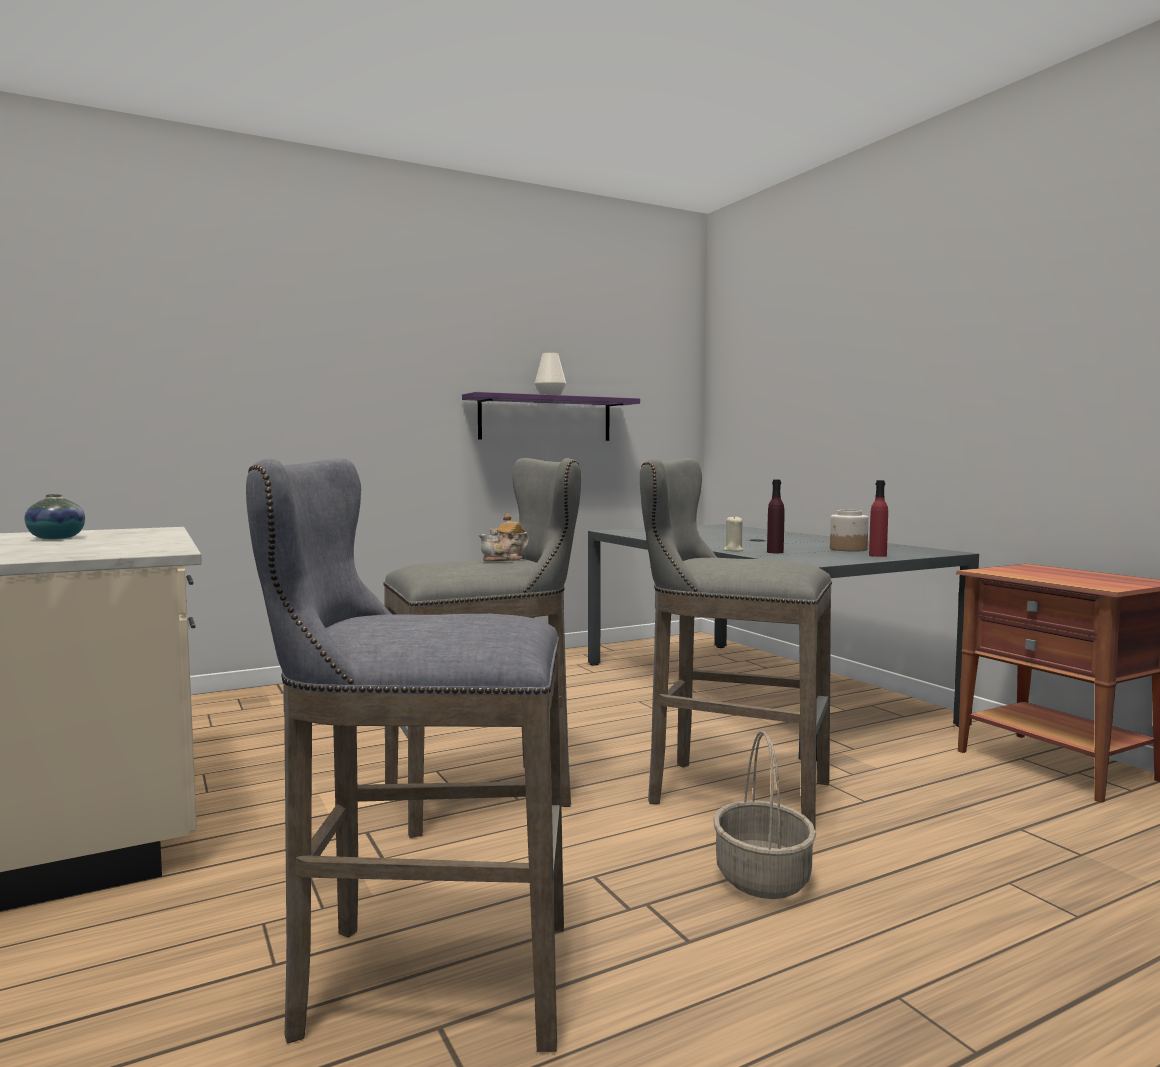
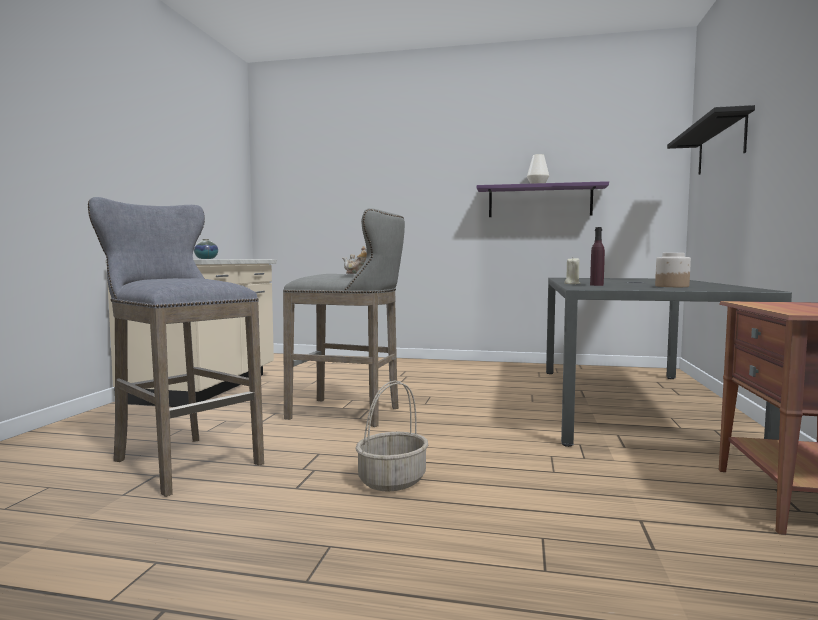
camera: 40 degrees right, 0 degrees up
grey stool [640,458,832,829] -> none
red bottle [869,480,888,557] -> none
none -> black shelf [667,105,755,175]

